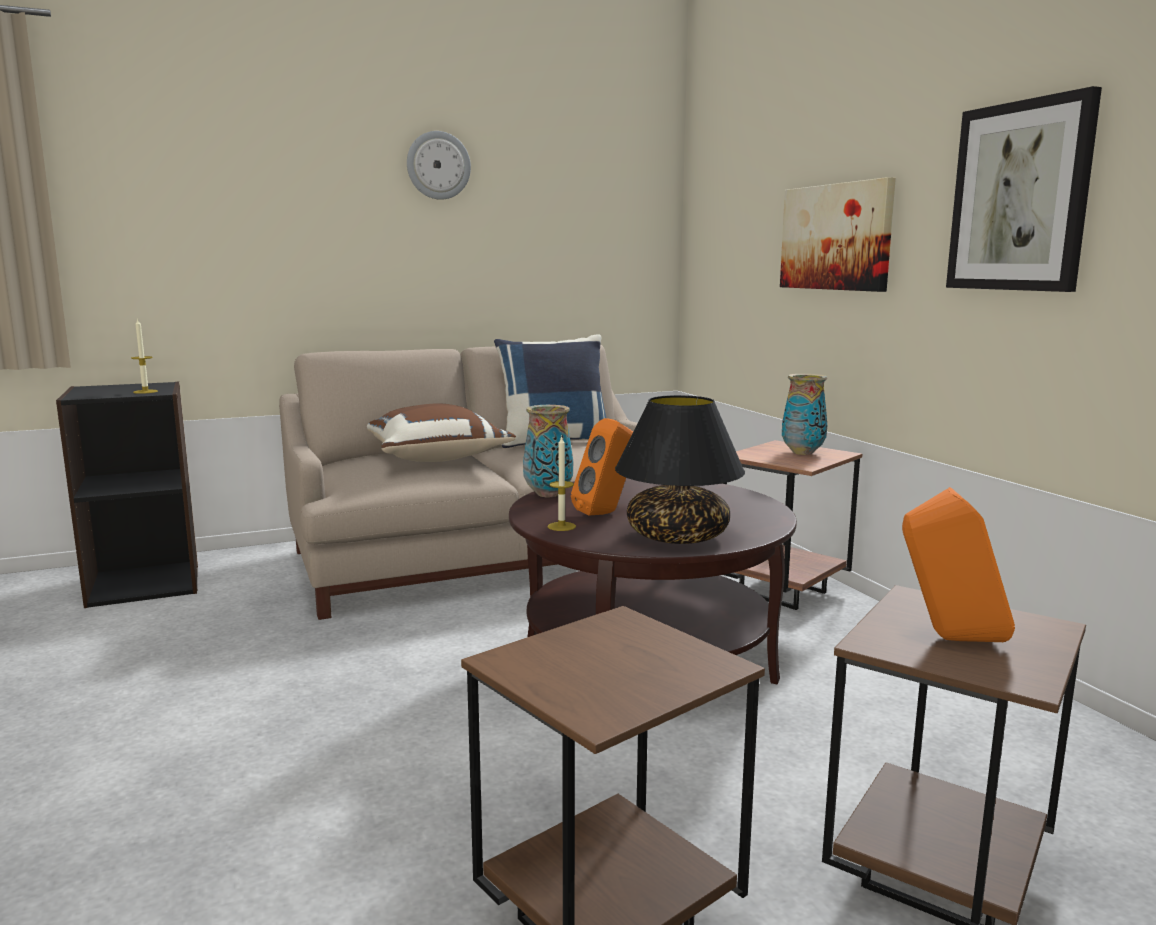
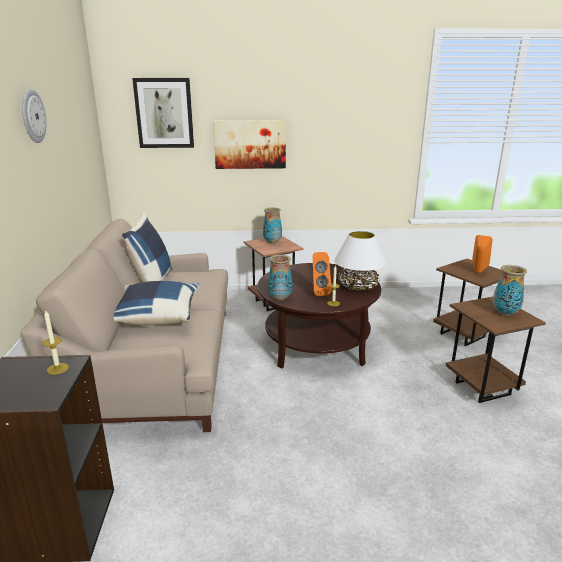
camera: 70 degrees left, 10 degrees up
brown pillow [367,403,516,462] -> blue pillow [114,281,199,325]
black table lamp [615,395,745,544] -> white table lamp [334,231,386,291]
picture [946,86,1102,292] -> picture moved to [132,78,194,148]
none -> vase [493,265,527,316]

